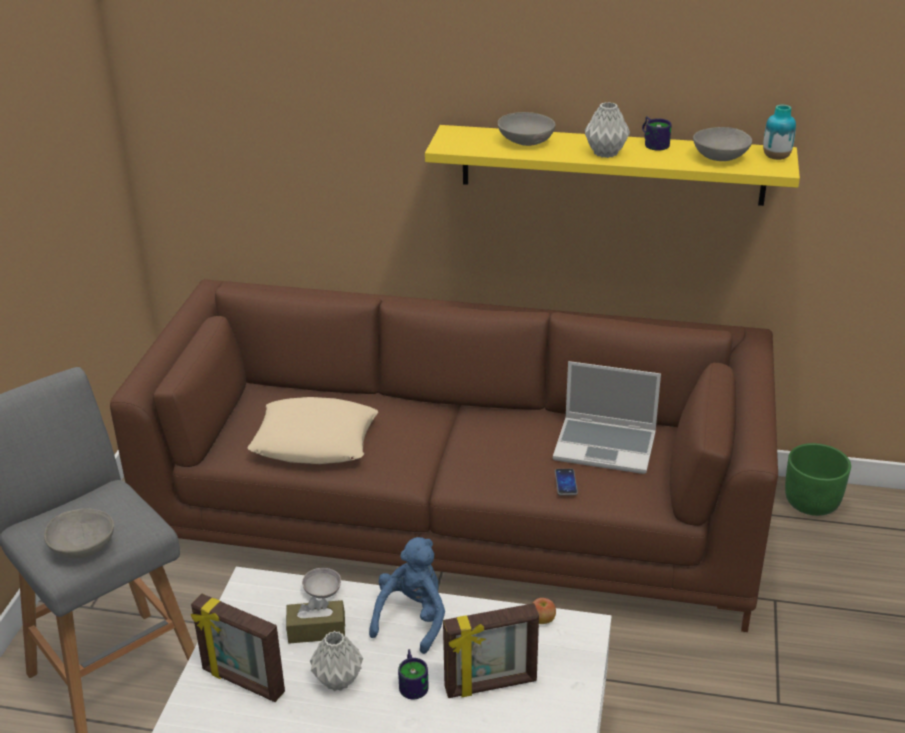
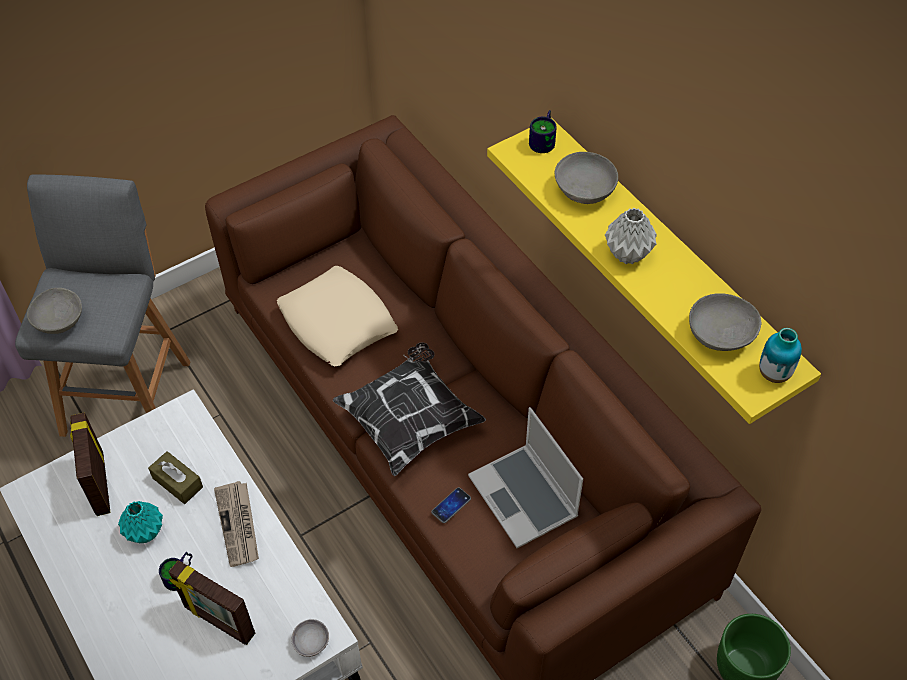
camera: 45 degrees right, 20 degrees up
grey bowl [302,568,341,599] -> grey bowl moved to [291,619,329,657]
grey vase [310,631,363,691] -> turquoise vase [118,501,163,543]
blue plush toy [369,537,445,654] -> newspaper [214,481,259,567]
apple [533,598,556,624] -> none
mug [642,116,672,151] -> mug moved to [529,110,557,153]
none -> pillow [333,342,486,476]

